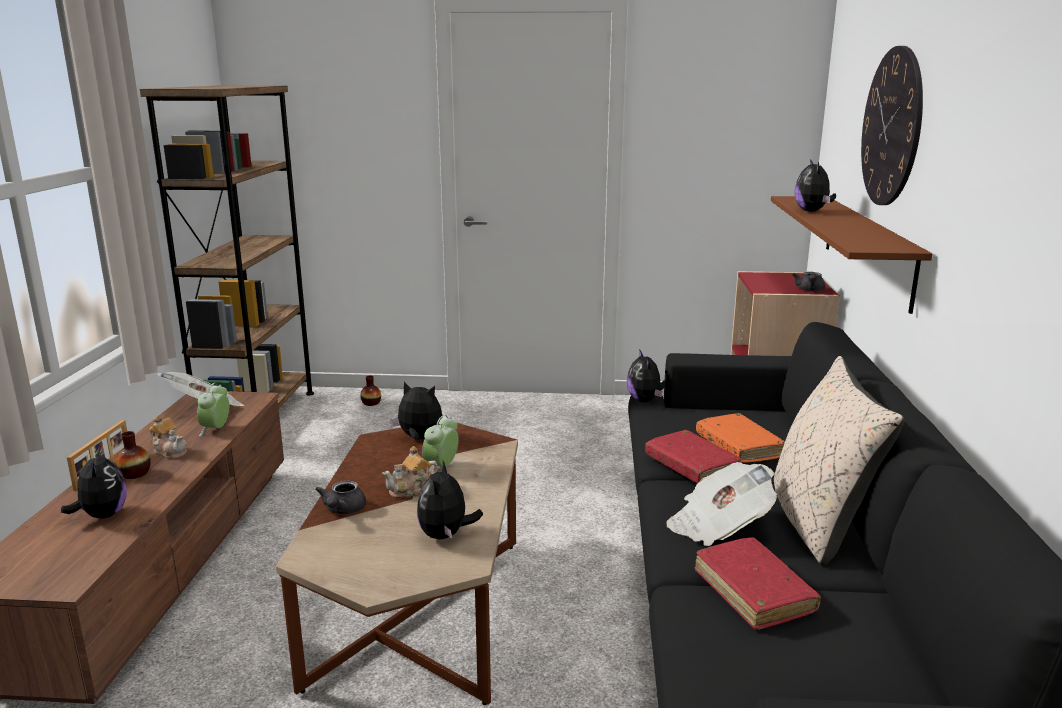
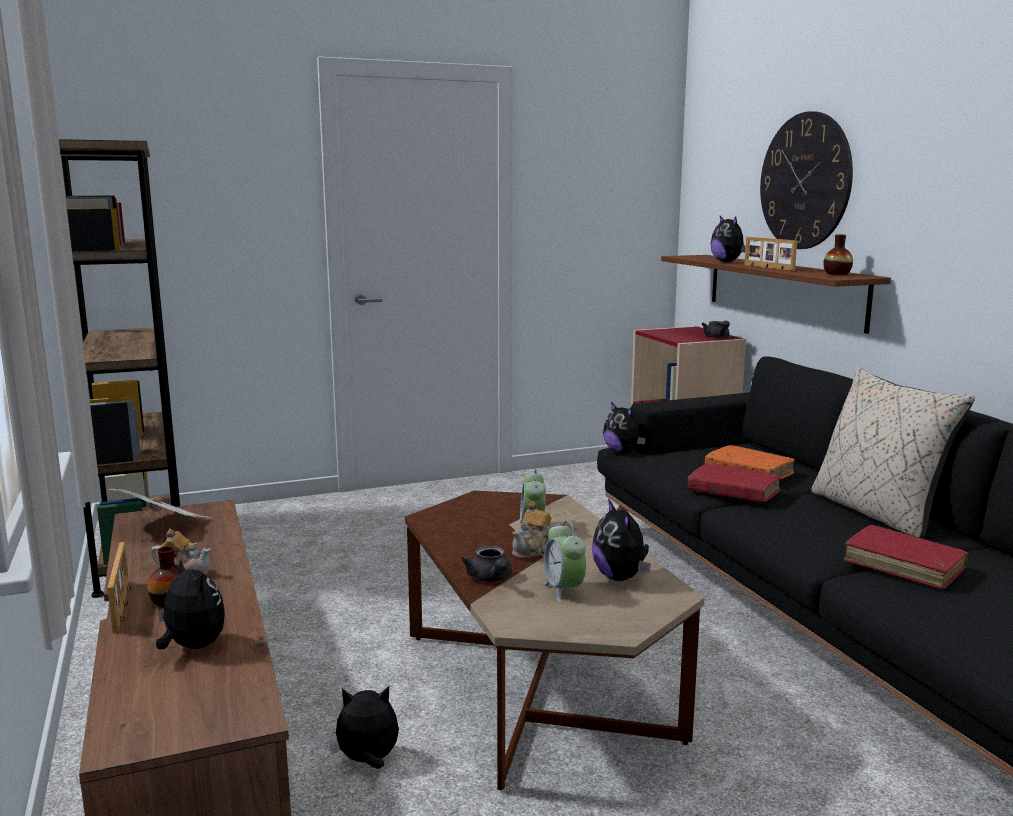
camera: 25 degrees left, 5 degrees down
alarm clock [197,383,229,436] -> alarm clock moved to [543,521,586,603]
vase [360,376,381,406] -> vase moved to [823,234,853,275]
plush toy [390,382,443,440] -> plush toy moved to [329,686,399,769]
newspaper [666,462,777,546] -> none
none -> picture frame [744,237,797,271]

